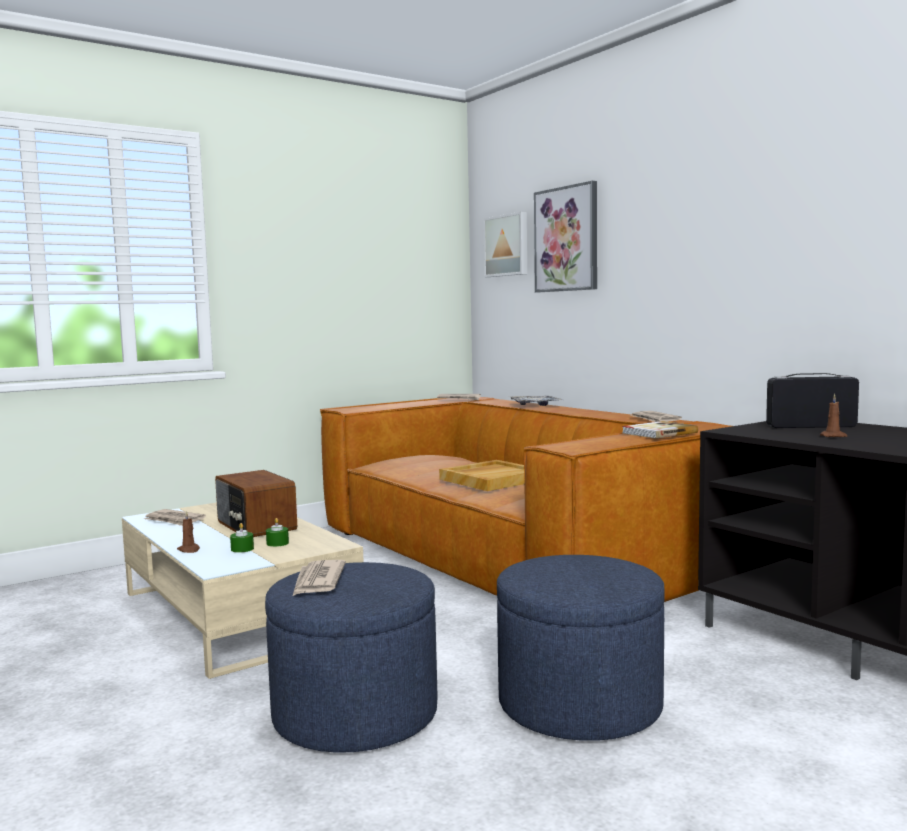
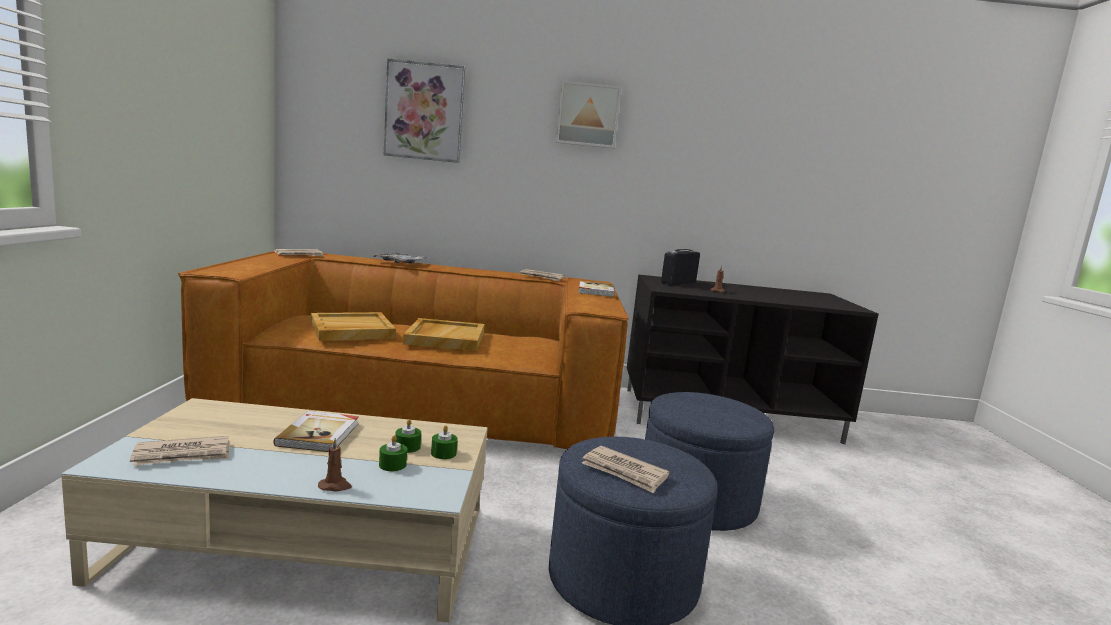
camera: 55 degrees left, 5 degrees up
radio [215,470,297,537] -> book [274,411,359,452]
picture [483,212,527,277] -> picture moved to [556,81,622,148]
none -> beige tray [311,312,396,341]
none -> green candle [431,425,458,459]

